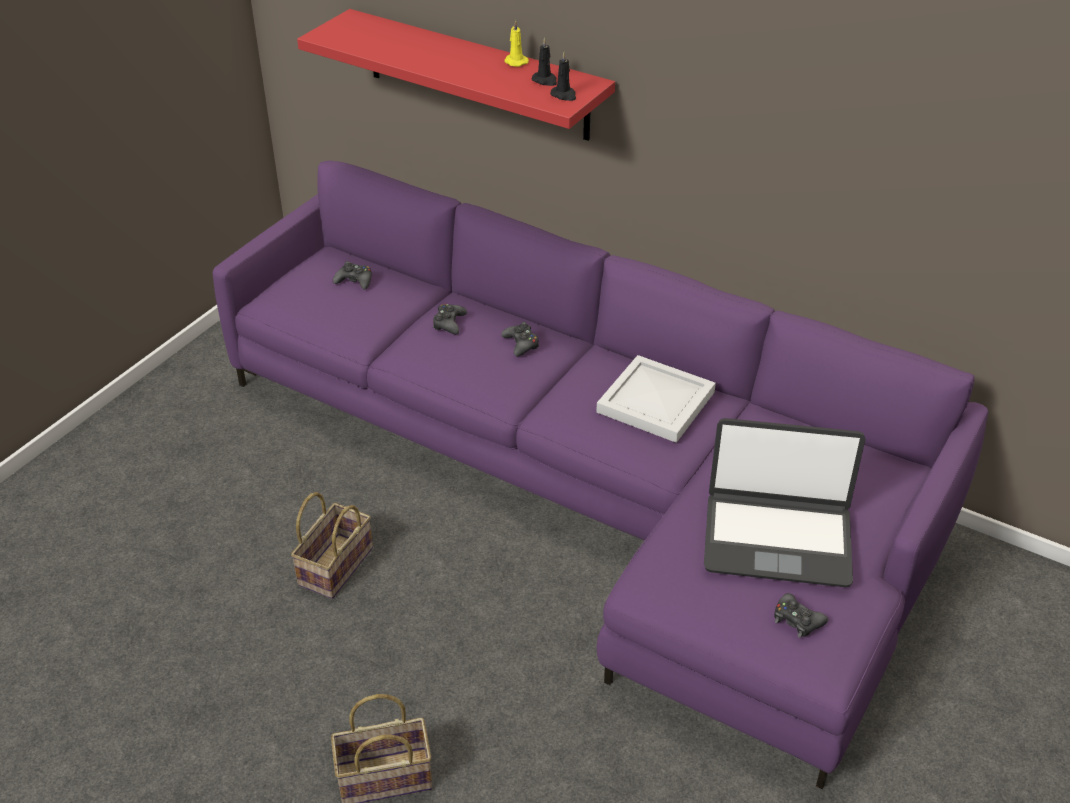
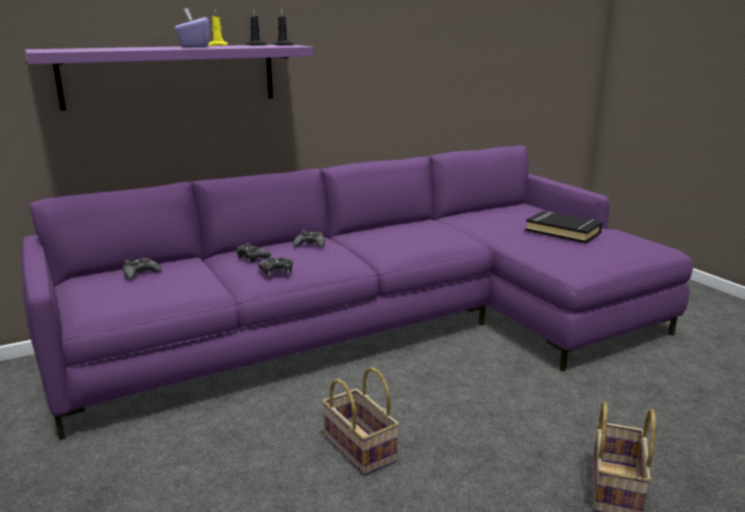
camera: 60 degrees left, 20 degrees down
red shelf [297,9,615,141] -> purple shelf [25,45,313,111]
white tray [596,355,716,443] -> none
laptop [704,418,865,587] -> black book [525,211,602,243]
black game controller [774,593,828,638] -> black game controller moved to [258,257,293,276]
none -> purple tissue box [175,8,210,48]

